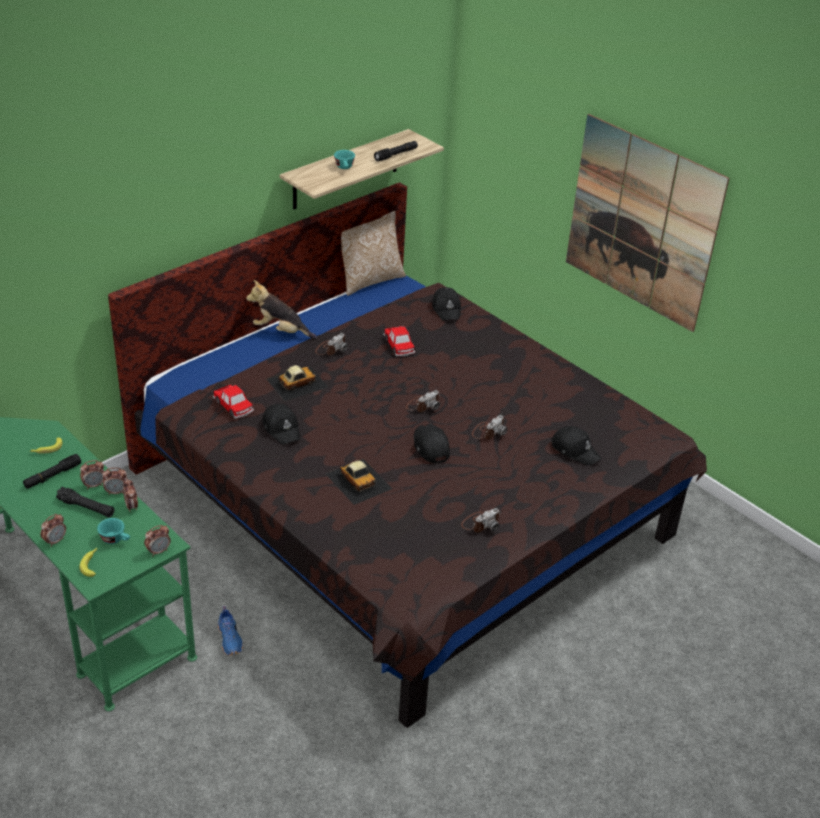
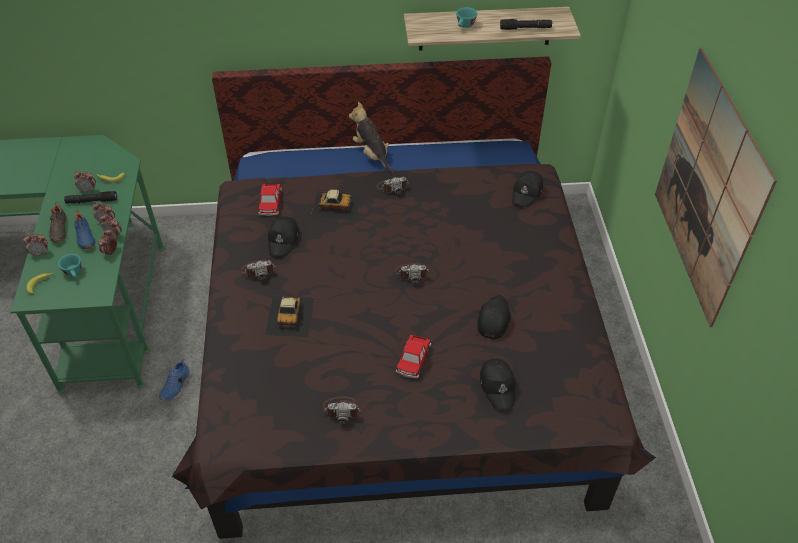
camera: 40 degrees right, 10 degrees up
black flashlight [56,487,114,518] -> blue shoe [74,210,95,249]
alarm clock [144,525,171,556] -> alarm clock moved to [74,170,96,192]
pillow [341,211,406,296] -> none
toy car [383,326,415,356] -> toy car moved to [396,335,431,379]
black cap [414,424,450,464] -> black cap moved to [478,295,511,340]
camera [472,415,507,439] -> camera moved to [241,260,276,280]
none -> black shoe [49,202,67,242]

